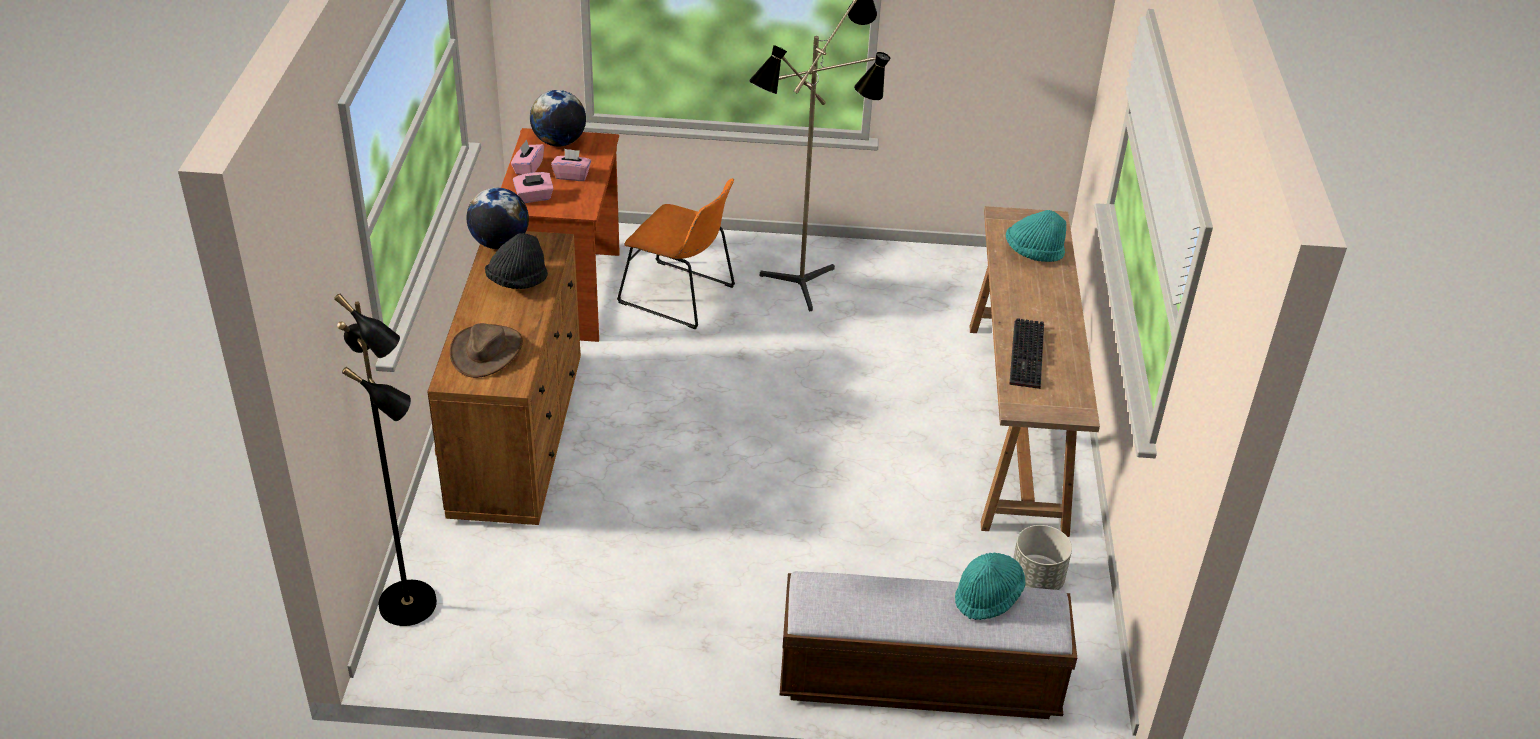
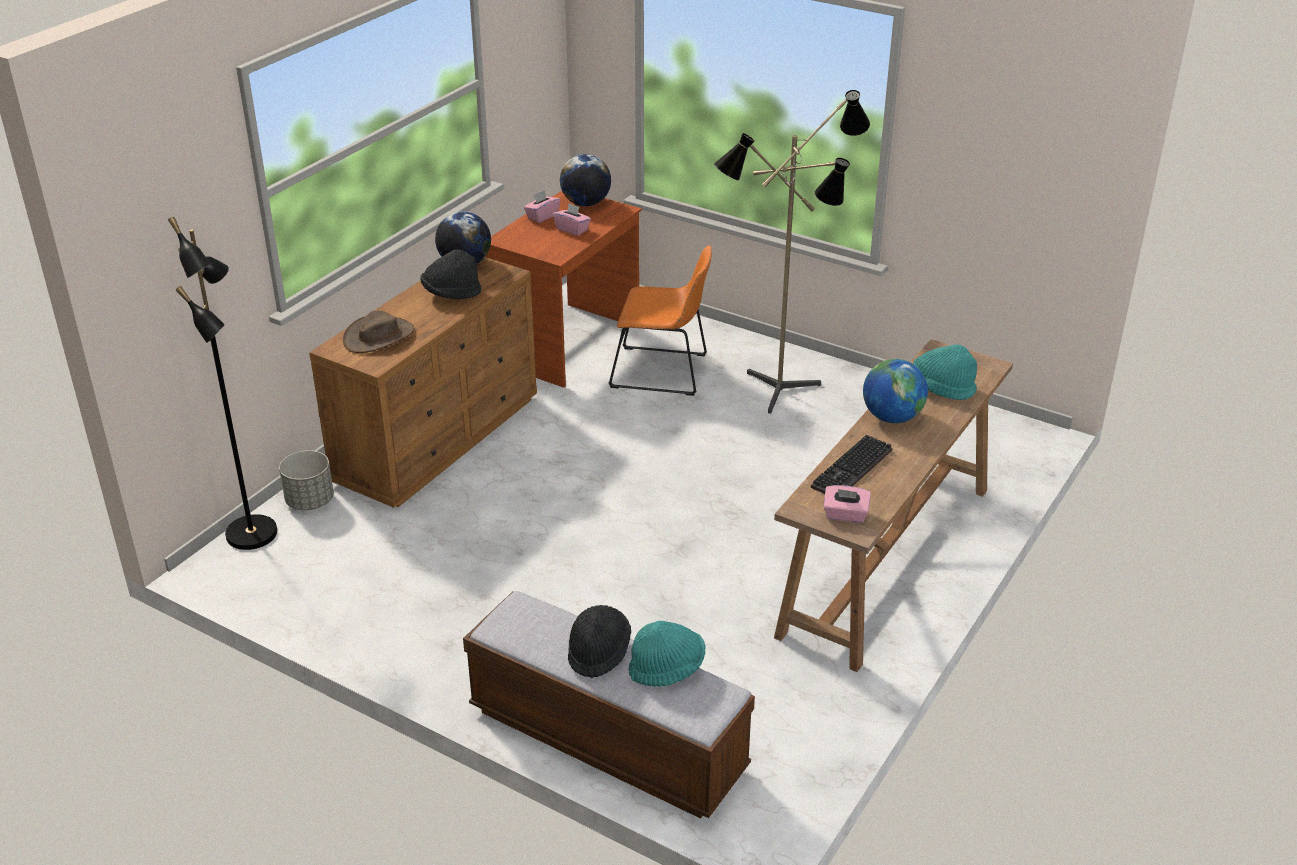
camera: 30 degrees right, 5 degrees down
pink tissue box [513,172,554,203] -> pink tissue box moved to [823,485,871,523]
orange chair [617,178,735,330] -> orange chair turned 45 degrees counterclockwise [609,245,712,396]
grey planter [1013,525,1072,590] -> grey planter moved to [279,450,334,510]
none -> black hat [568,605,631,678]
none -> globe [863,359,928,423]

